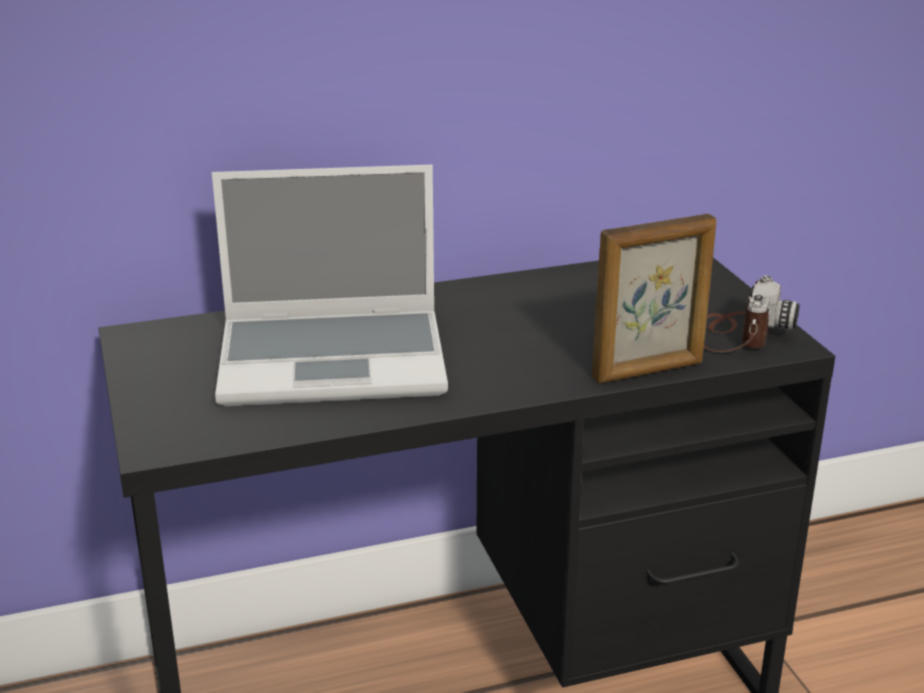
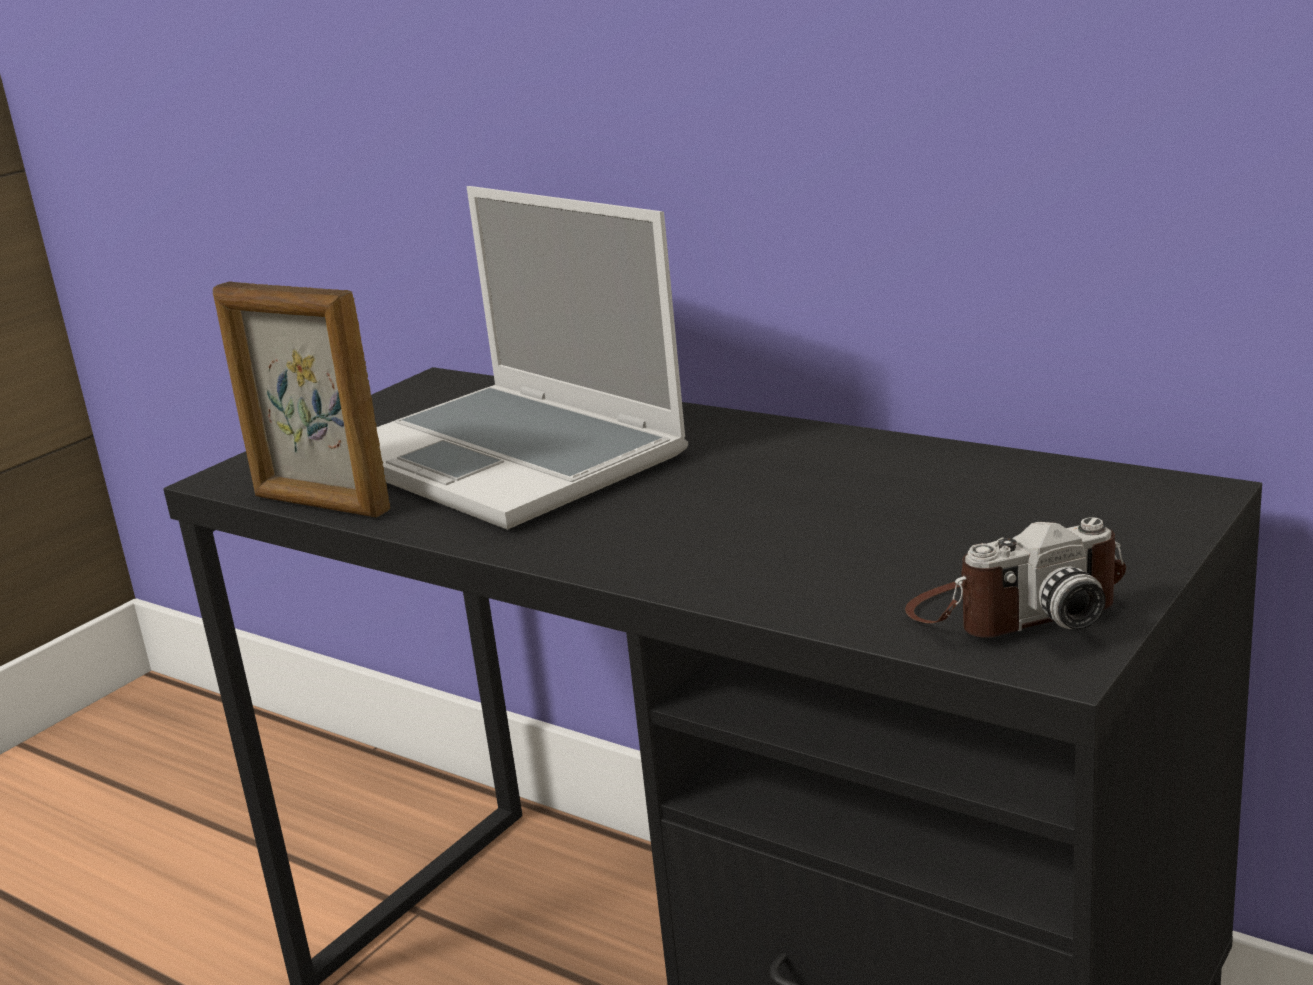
camera: 55 degrees right, 5 degrees down
picture frame [592,214,717,384] -> picture frame moved to [213,281,390,518]

